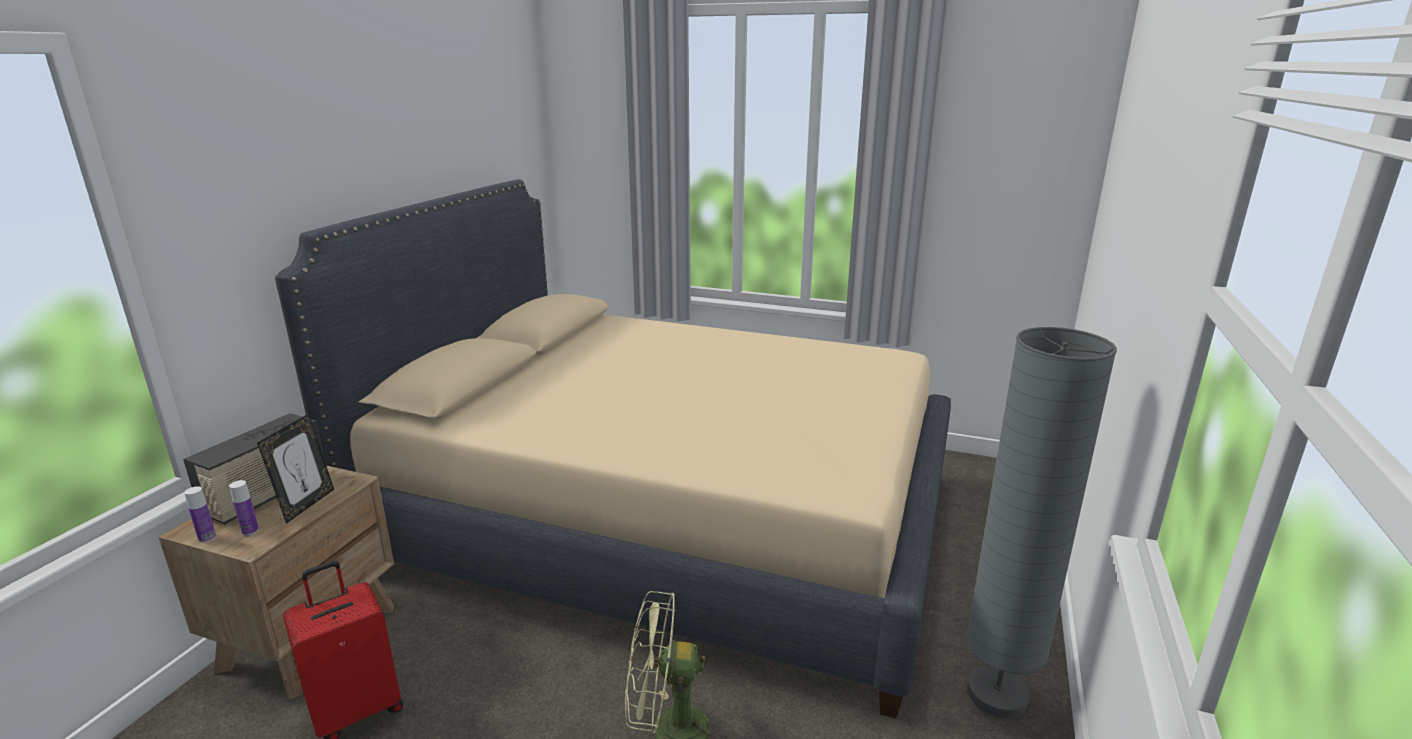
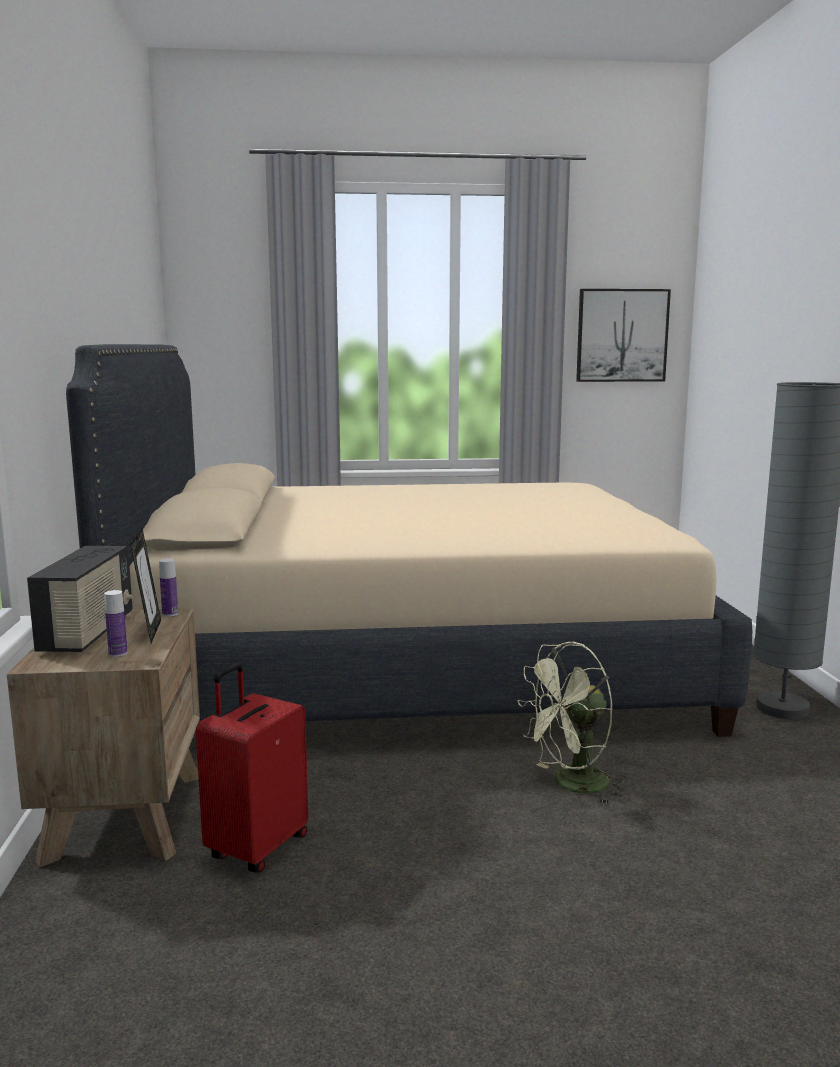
camera: 25 degrees left, 10 degrees down
bottle [184,486,216,543] -> bottle moved to [159,558,178,617]
none -> picture [576,289,671,382]

